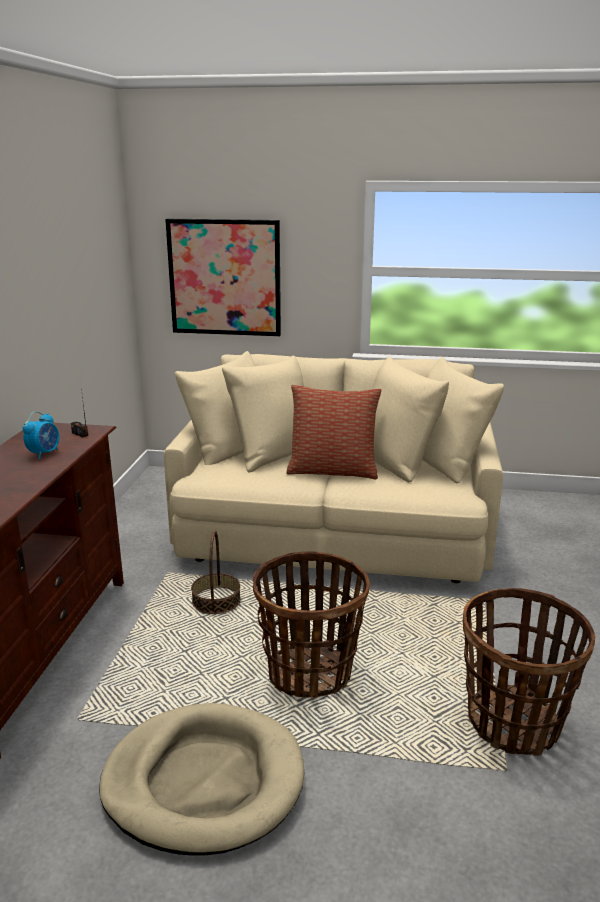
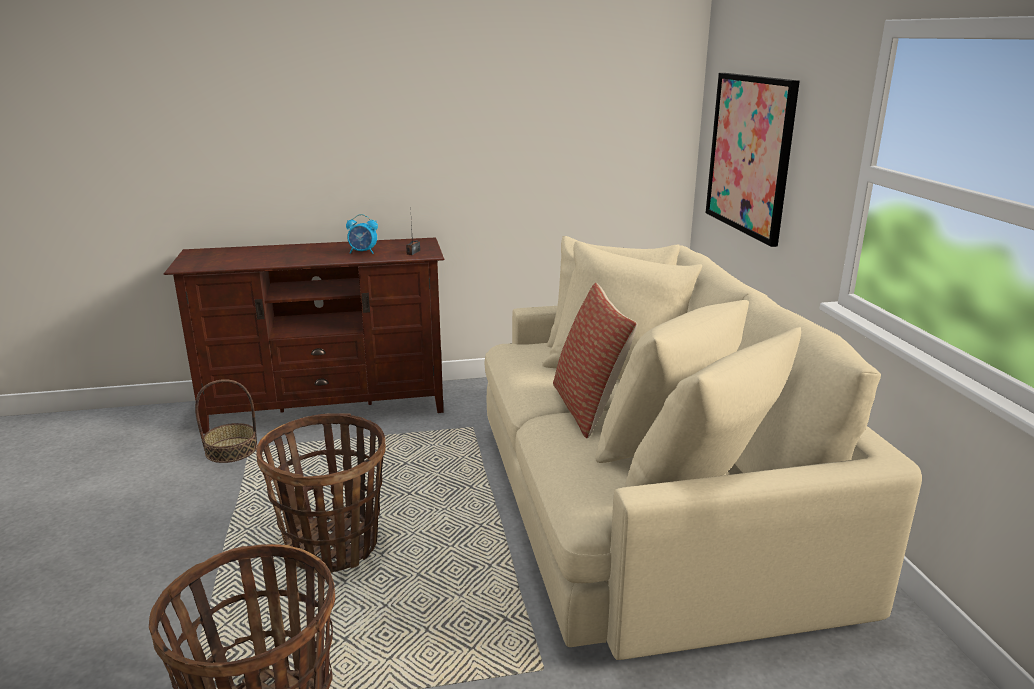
camera: 70 degrees right, 0 degrees up
beige dog bed [99,703,304,856] -> none
basket [191,531,241,614] -> basket moved to [195,379,257,463]

